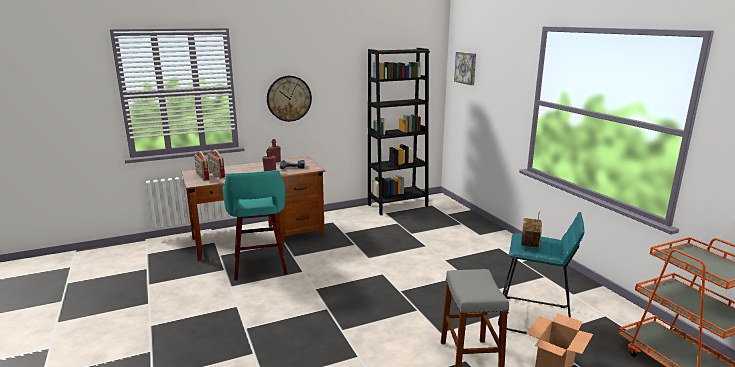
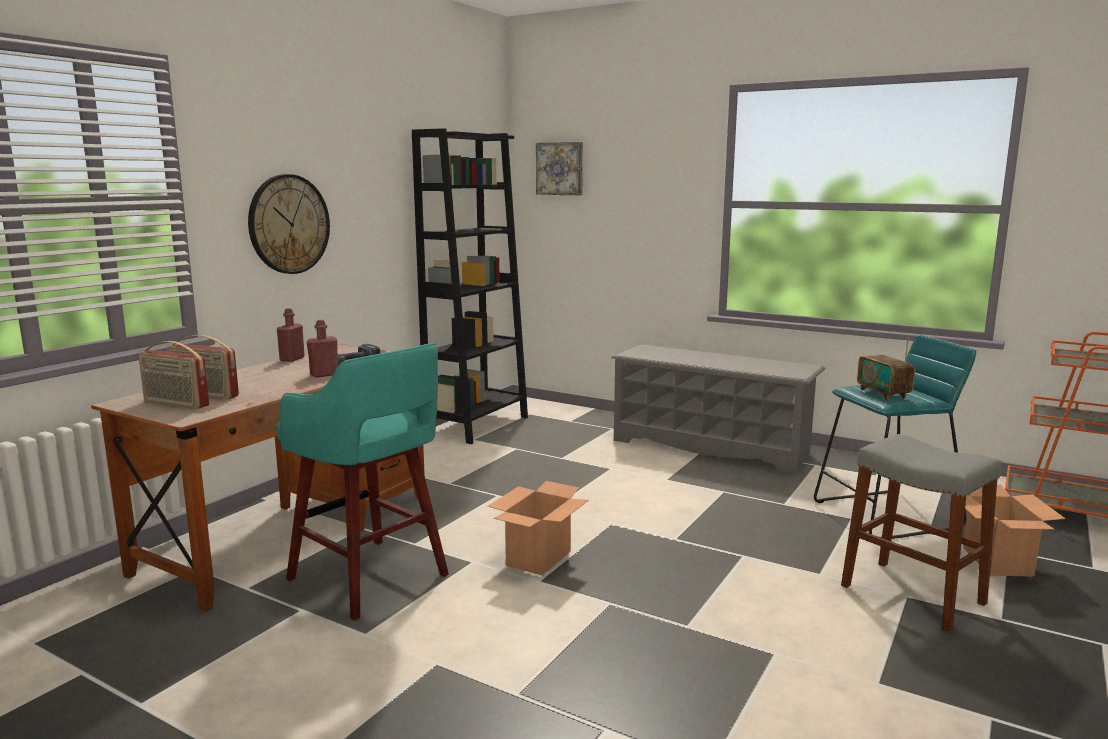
camera: 35 degrees left, 5 degrees down
none -> cardboard box [488,481,589,576]
none -> grey shoe rack [611,344,826,475]

